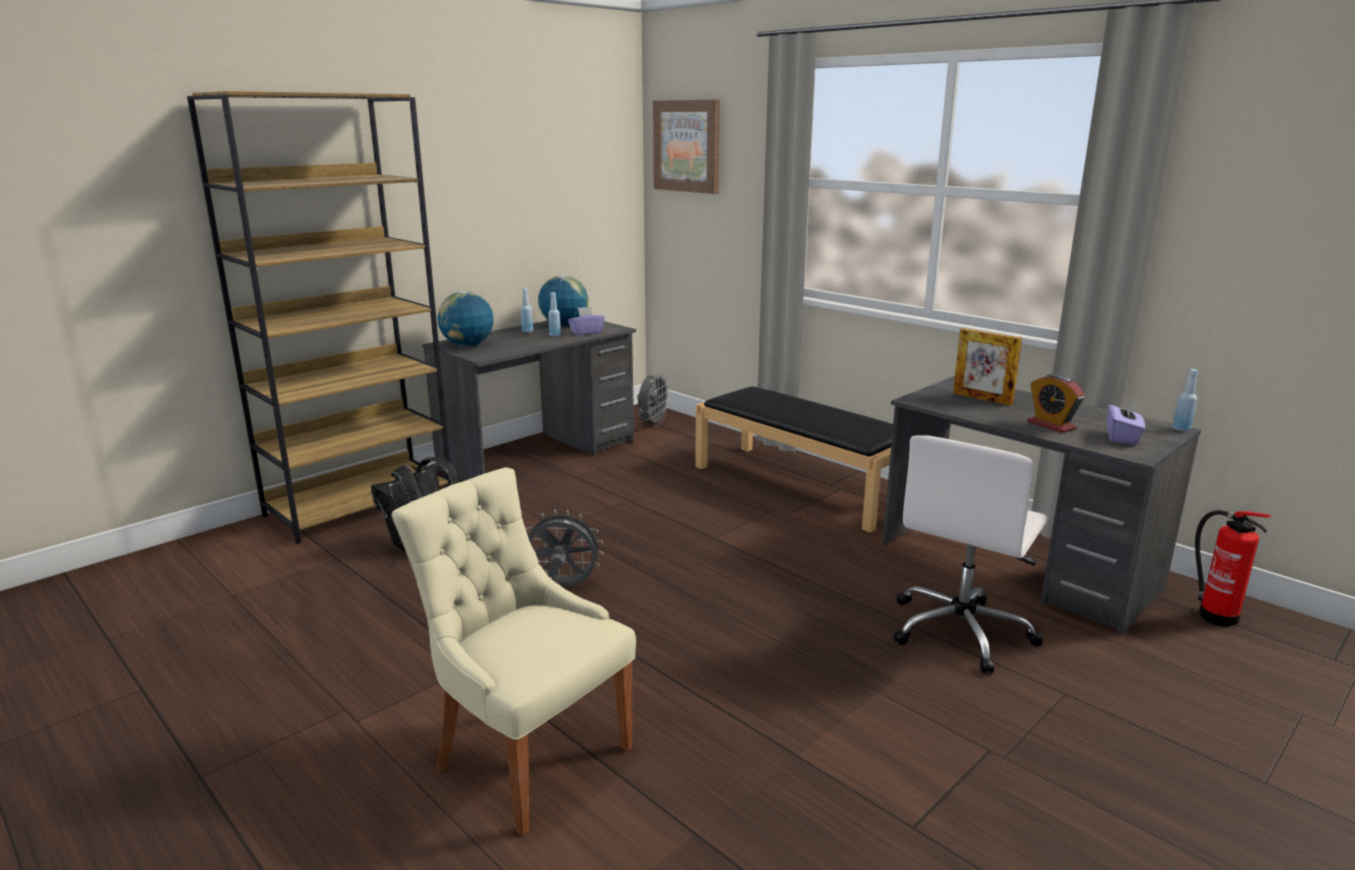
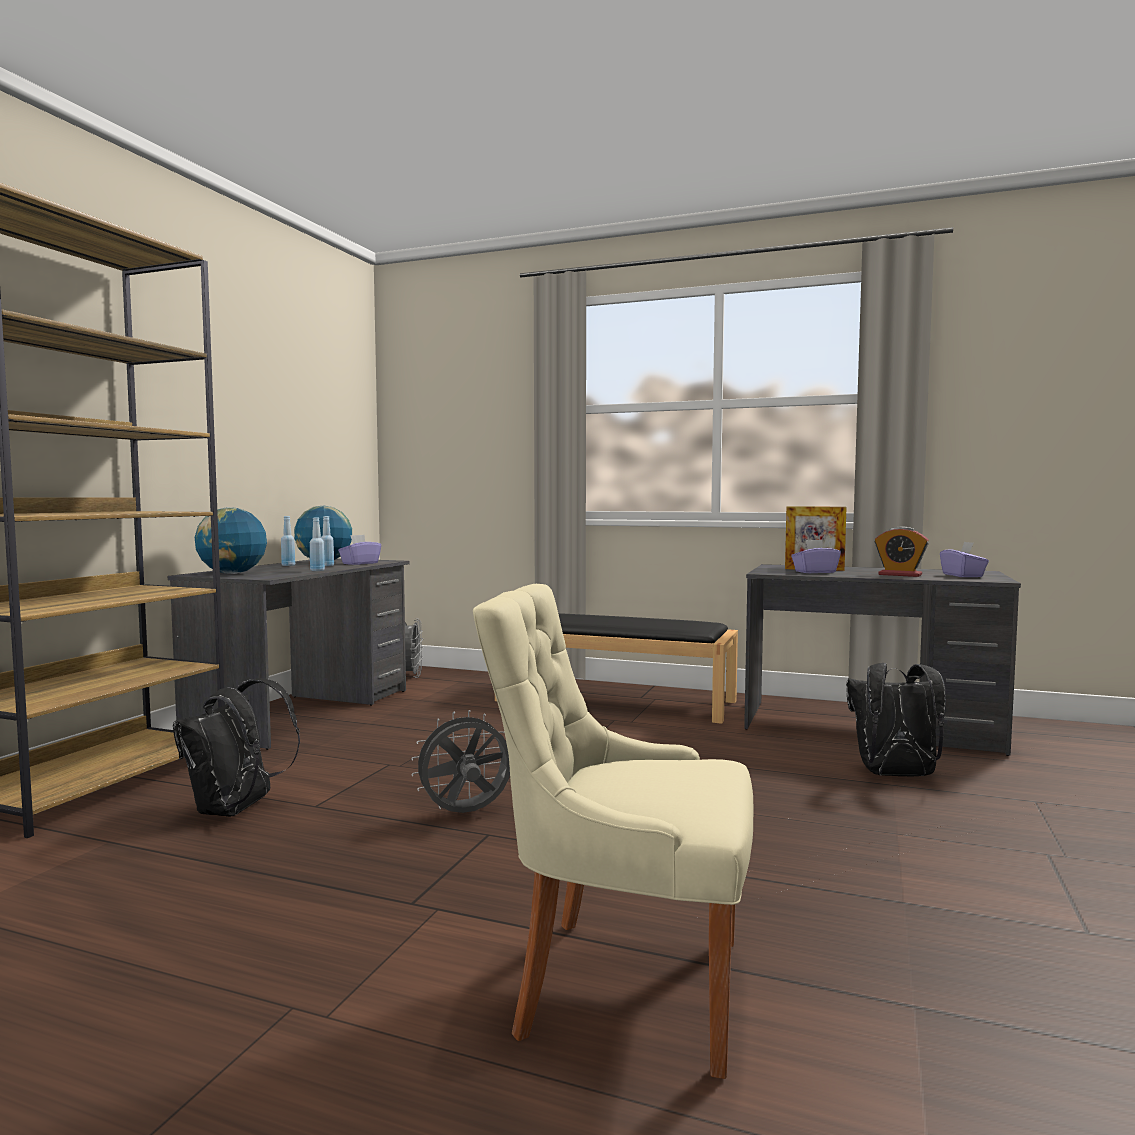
camera: 25 degrees left, 15 degrees down
picture [653,100,720,194] -> none
white office chair [893,435,1047,673] -> black backpack [846,663,946,776]
blue bottle [1173,369,1198,431] -> blue bottle moved to [310,517,325,571]
fire extinguisher [1195,510,1271,627] -> none
none -> purple tissue box [791,540,841,573]

